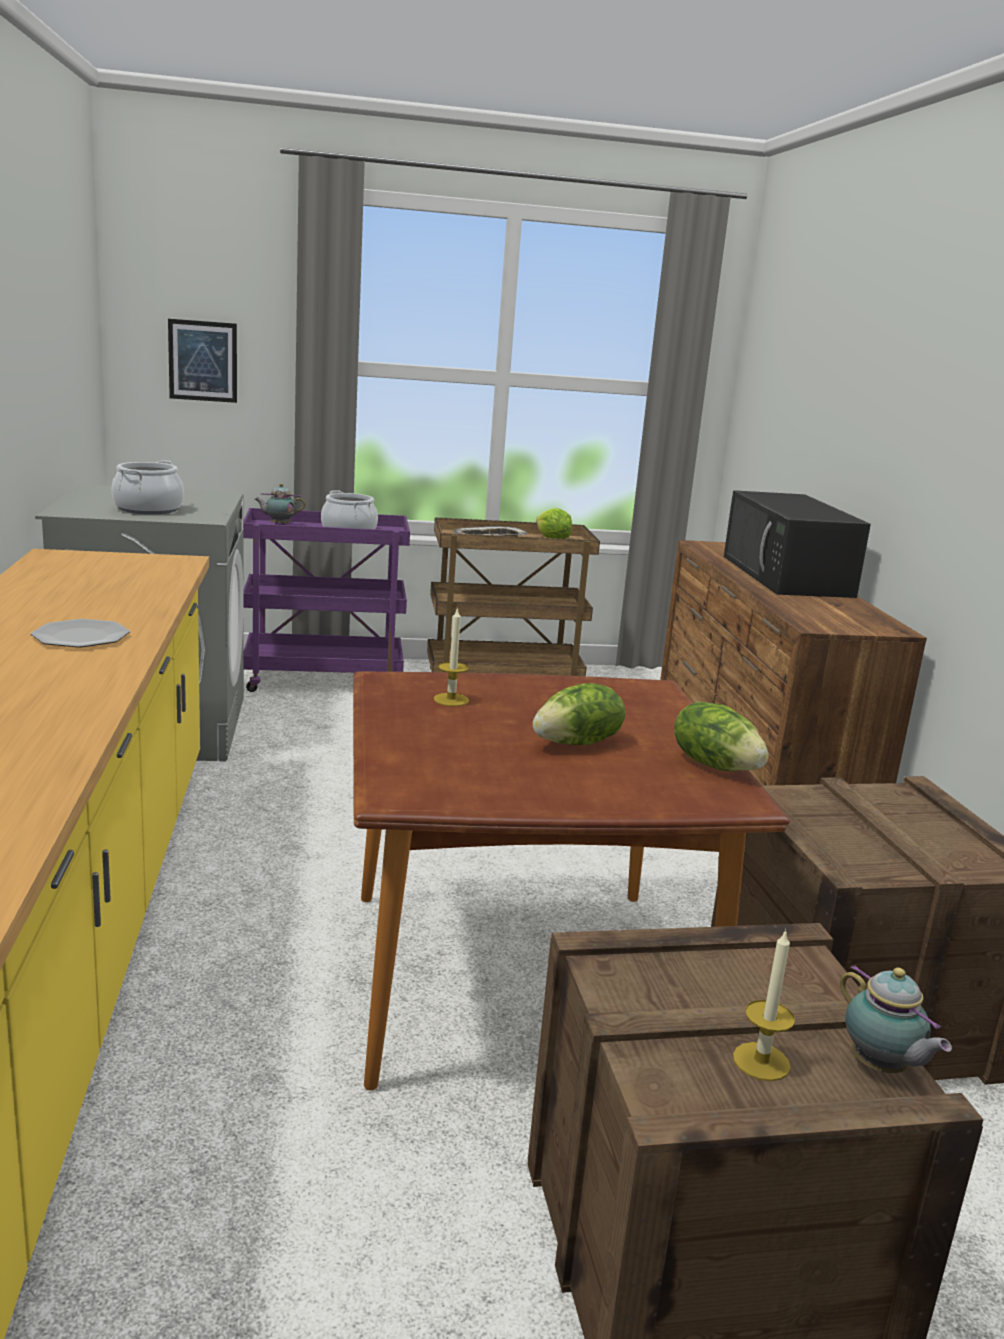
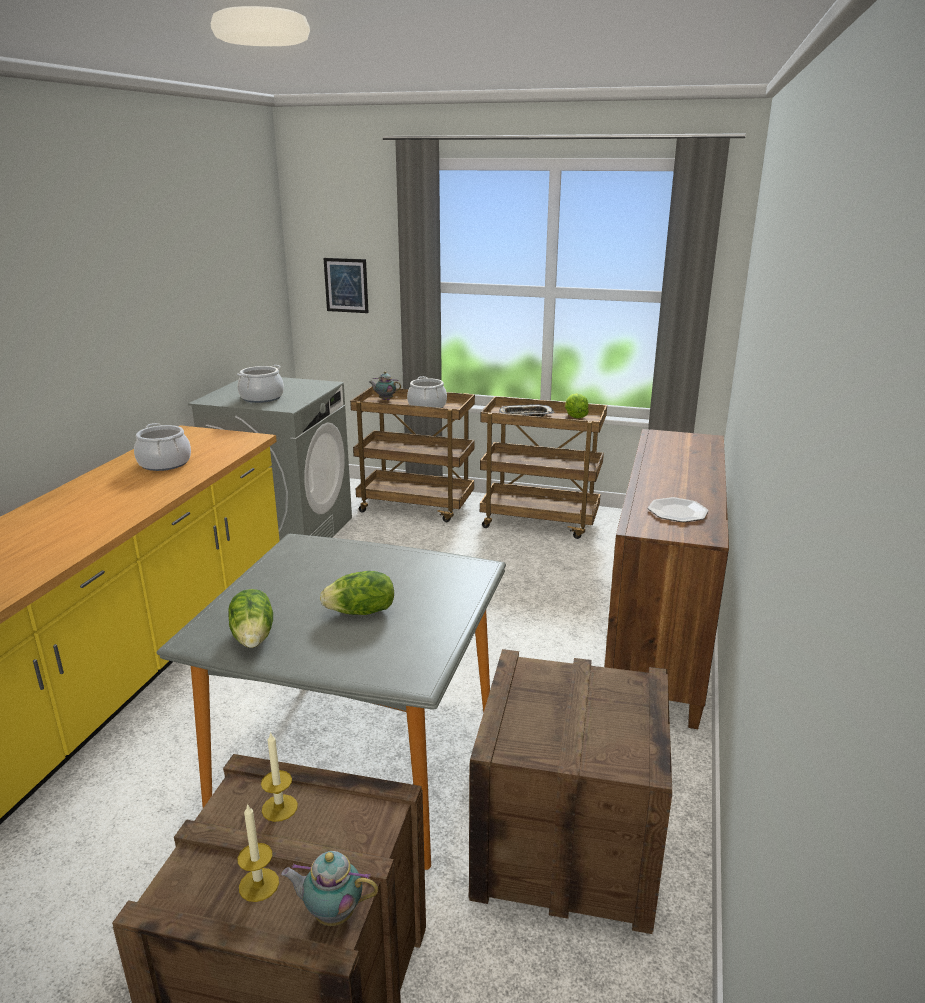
camera: 25 degrees right, 5 degrees up
plate [31,619,130,648] -> plate moved to [648,497,709,522]
purple cart [243,508,410,692] -> brown cart [350,386,475,522]
brown dining table [353,671,790,1090] -> grey dining table [157,534,506,870]
candle [434,607,469,706] -> candle moved to [261,732,298,822]
lettuce [674,702,769,771] -> lettuce moved to [228,589,273,648]
black microwave [724,490,871,598] -> none
teapot [840,965,952,1073] -> teapot turned 105 degrees clockwise [281,851,379,926]
none -> cooking pot [134,423,191,471]

